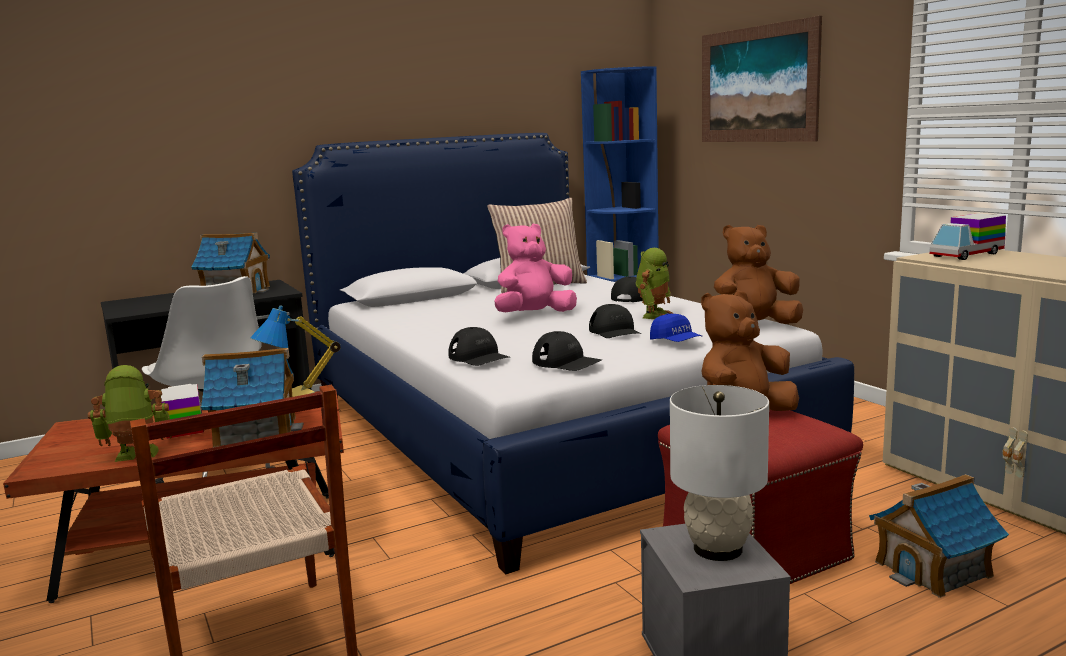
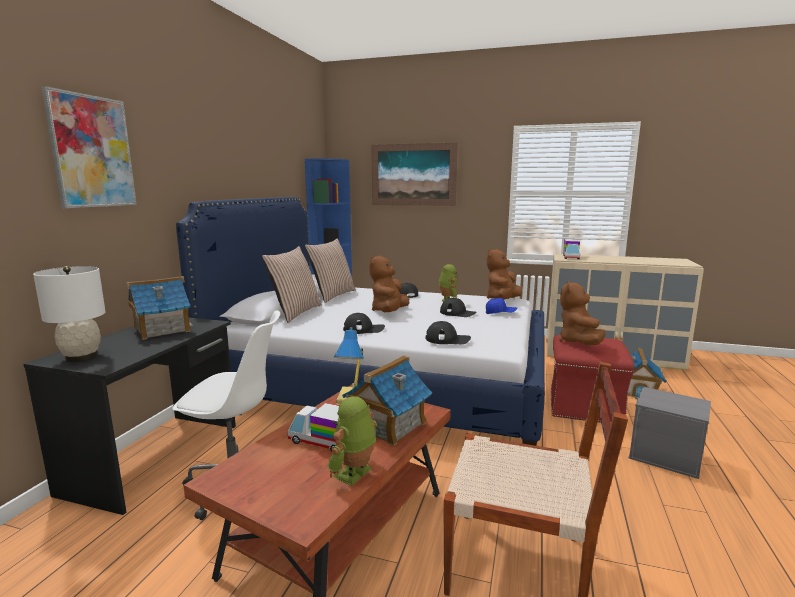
camera: 45 degrees left, 0 degrees up
pink plush toy [494,224,577,312] -> brown plush toy [369,255,409,312]
black cap [532,331,602,371] -> black cap moved to [343,313,385,334]
white table lamp [670,385,769,561] -> white table lamp moved to [33,266,106,362]
none -> picture [41,86,137,208]
none -> pillow [262,246,322,323]

